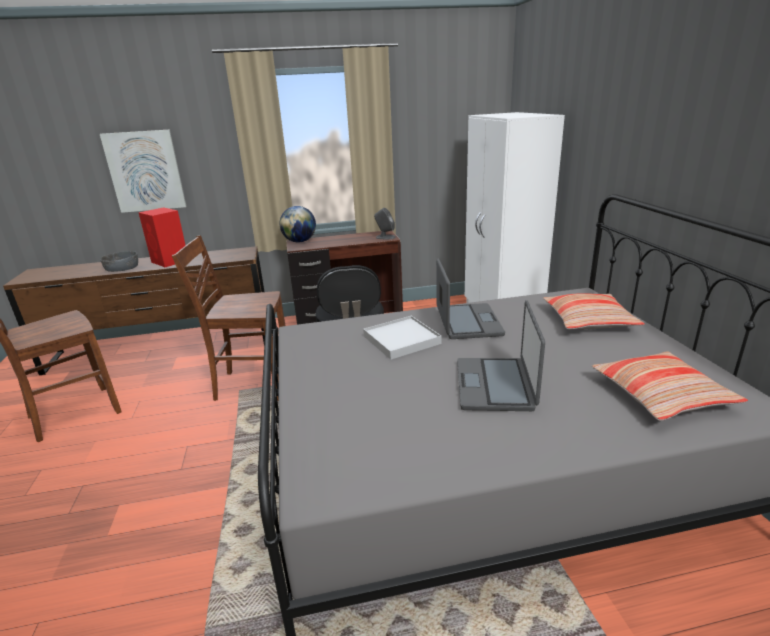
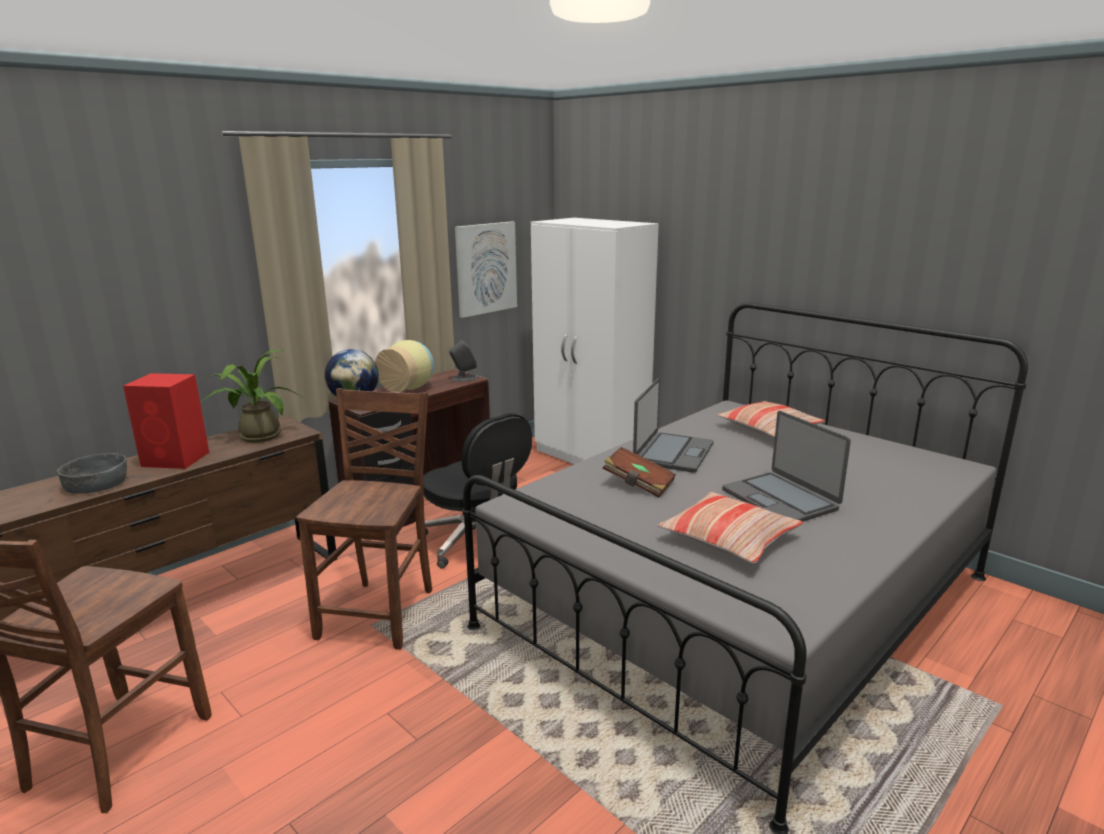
camera: 35 degrees left, 5 degrees down
picture [100,130,186,213] -> picture moved to [455,221,517,318]
brown chair [172,235,285,401] -> brown chair turned 135 degrees clockwise [297,388,432,650]
white tray [363,316,442,360] -> brown book [602,447,676,498]
laptop [436,258,505,339] -> laptop turned 60 degrees clockwise [633,378,714,473]
pillow [591,351,748,421] -> pillow moved to [658,492,803,564]
none -> potted plant [200,350,305,443]
none -> vase [375,340,434,393]

